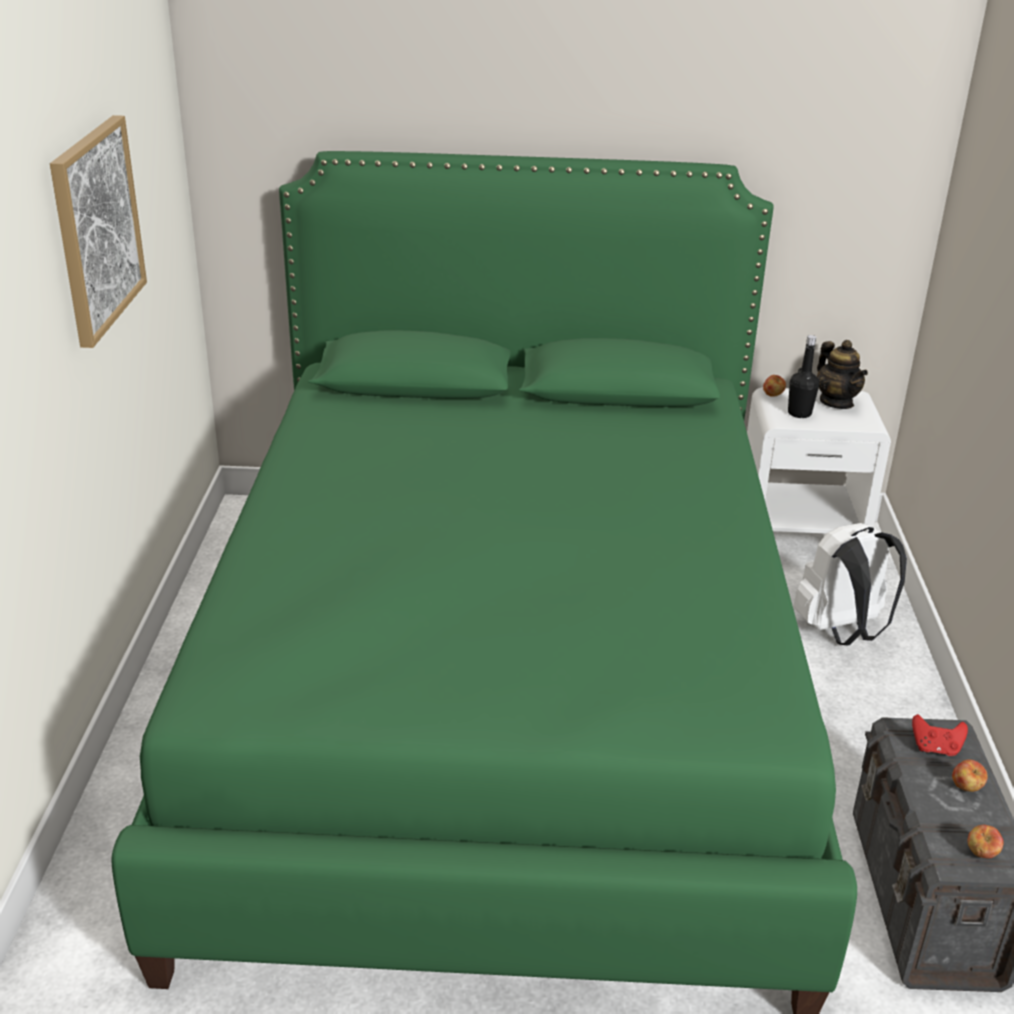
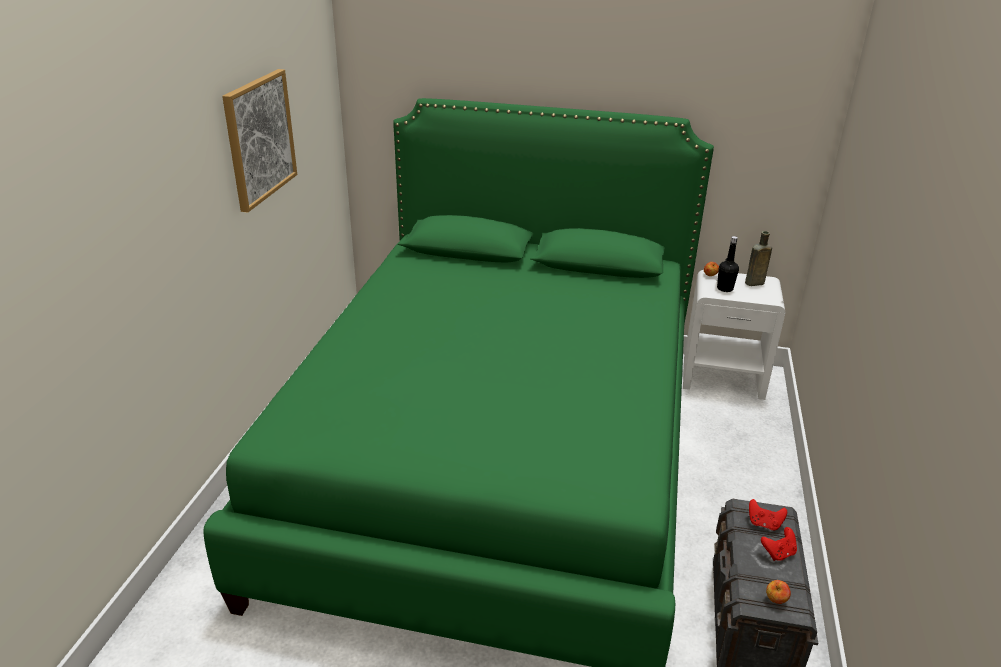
camera: 10 degrees right, 0 degrees up
white backpack [793,523,907,645] -> none
teapot [817,340,868,409] -> brown bottle [745,231,772,286]
apple [952,759,987,792] -> red game controller [761,527,797,561]

